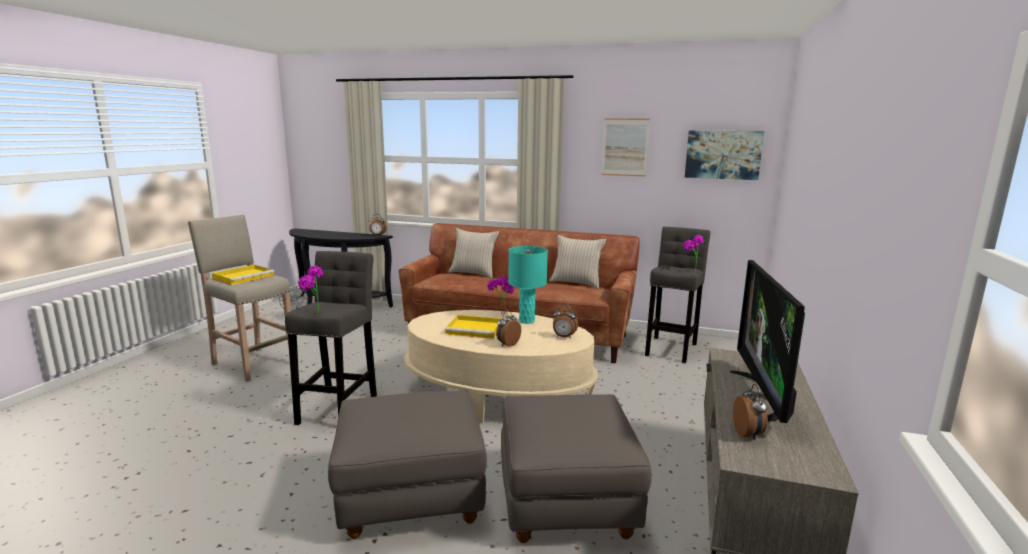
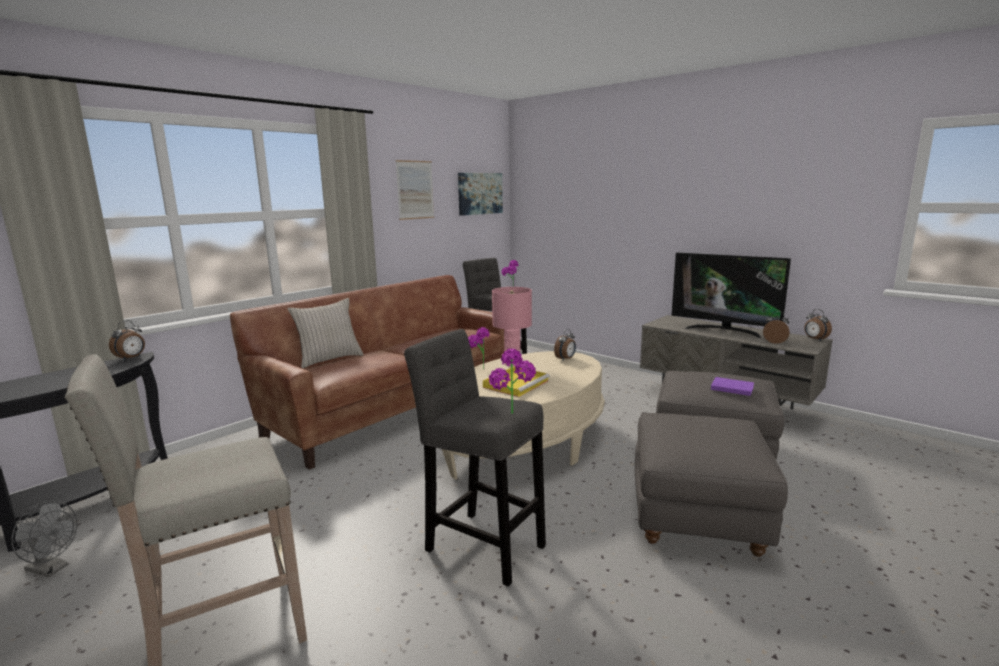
camera: 65 degrees left, 0 degrees up
yellow tray [212,265,274,285] -> none
alarm clock [496,310,521,347] -> alarm clock moved to [804,309,832,341]
turquoise table lamp [508,246,548,324] -> pink table lamp [492,287,532,366]
beige pillow [549,235,606,289] -> none
none -> purple book [711,377,754,396]

